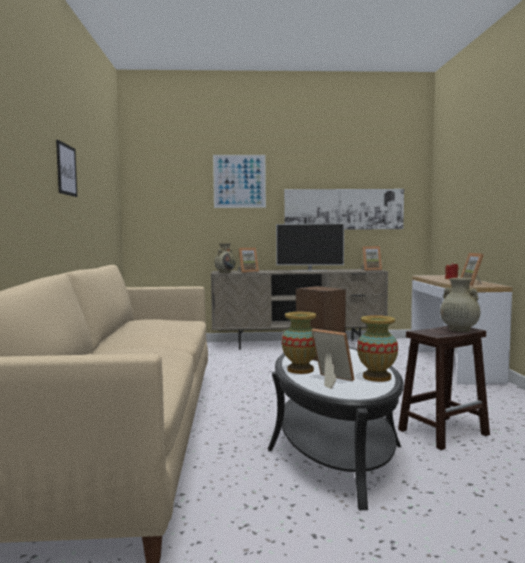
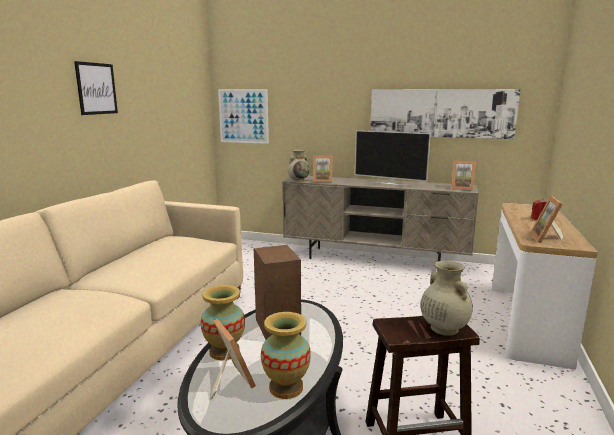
camera: 20 degrees right, 10 degrees up
picture [213,155,266,208] -> picture moved to [218,89,269,144]

